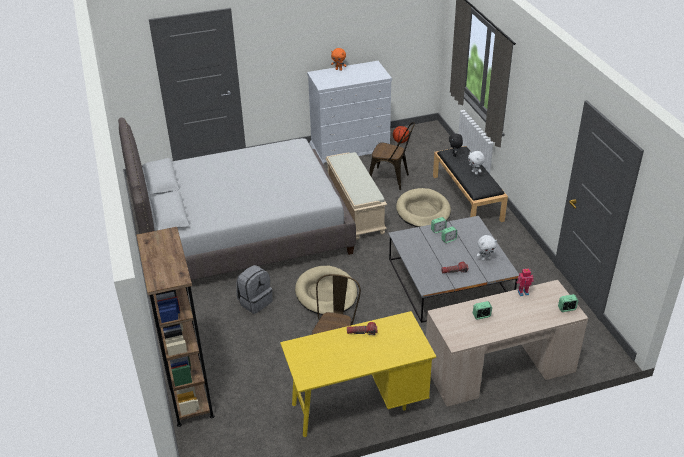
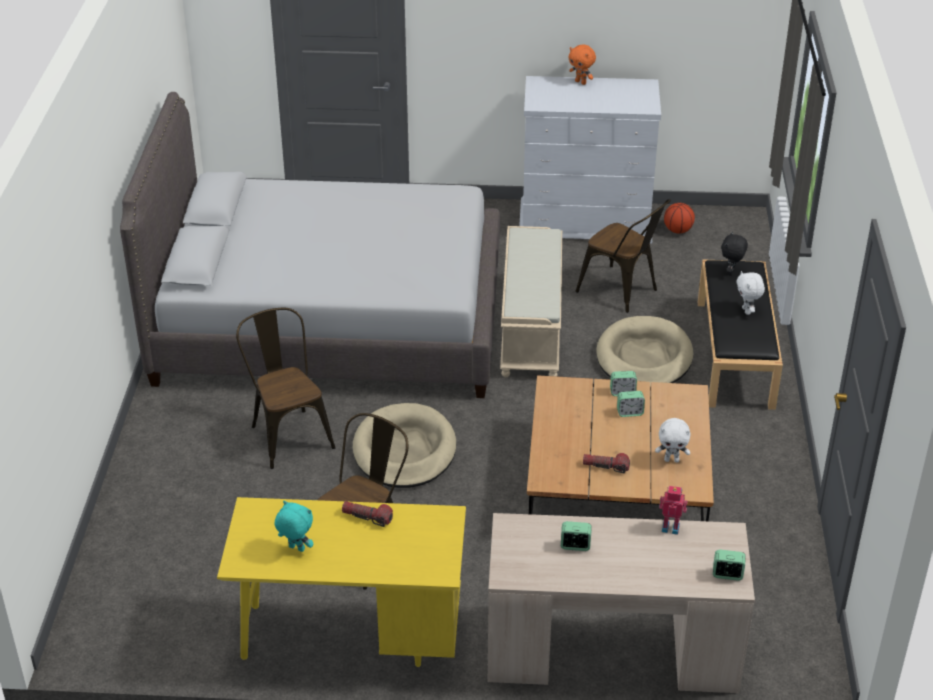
camera: 20 degrees right, 0 degrees up
brown bookcase [136,227,215,427] -> none
grey backpack [236,265,272,314] -> brown chair [236,308,335,469]
grey coffee table [388,216,519,323] -> brown coffee table [527,375,714,521]
none -> turquoise plush toy [275,501,314,552]

